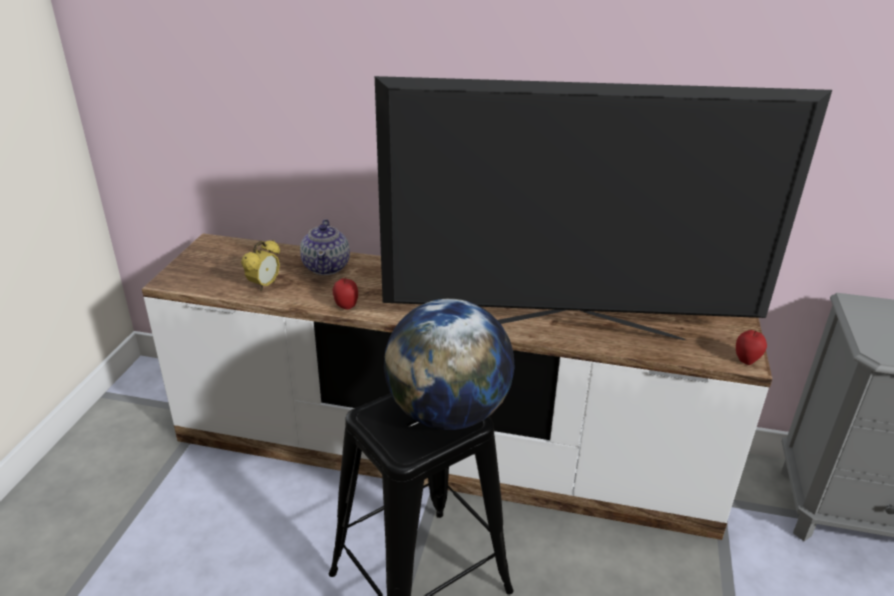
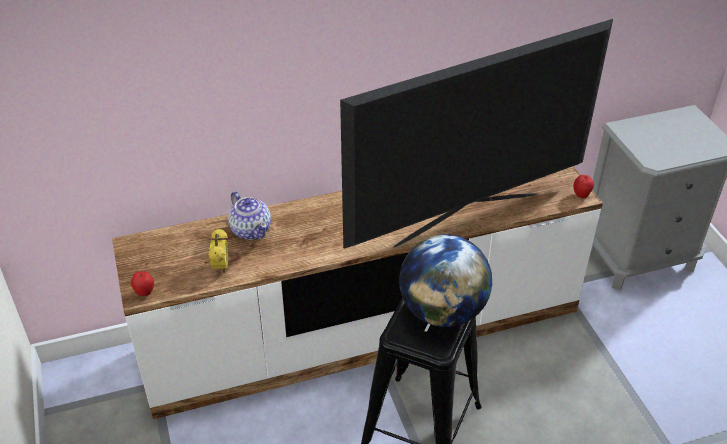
camera: 30 degrees left, 10 degrees up
apple [333,278,358,310] -> apple moved to [131,271,154,296]

